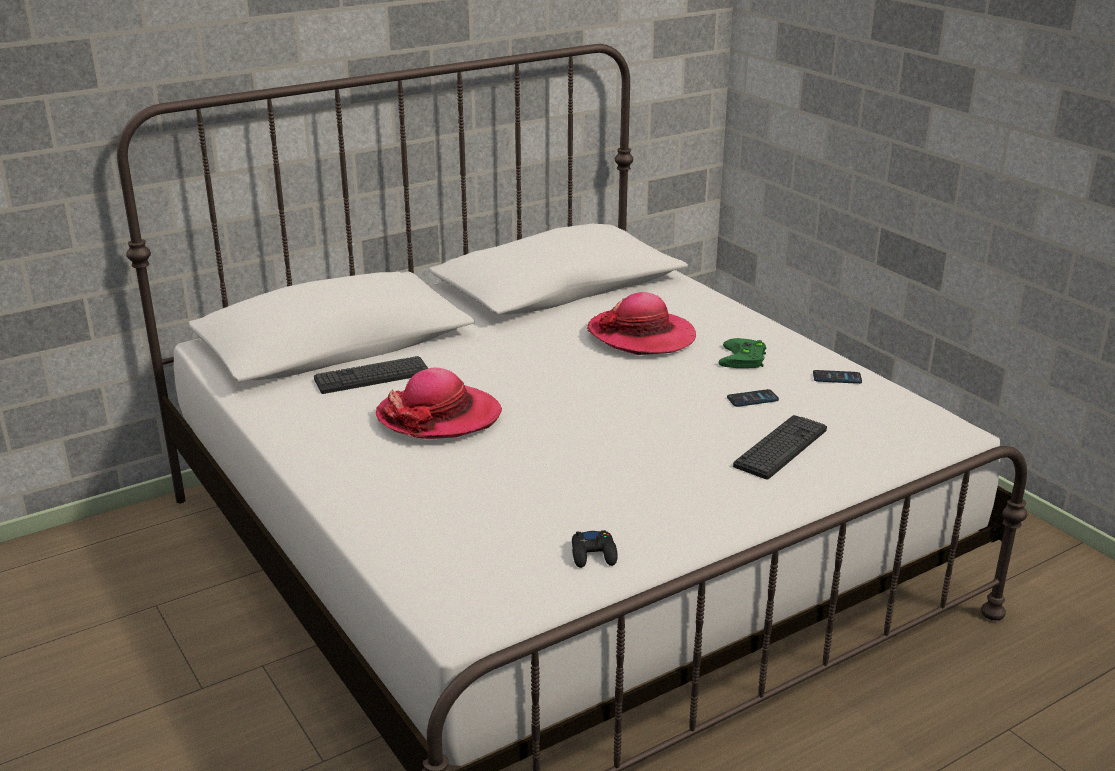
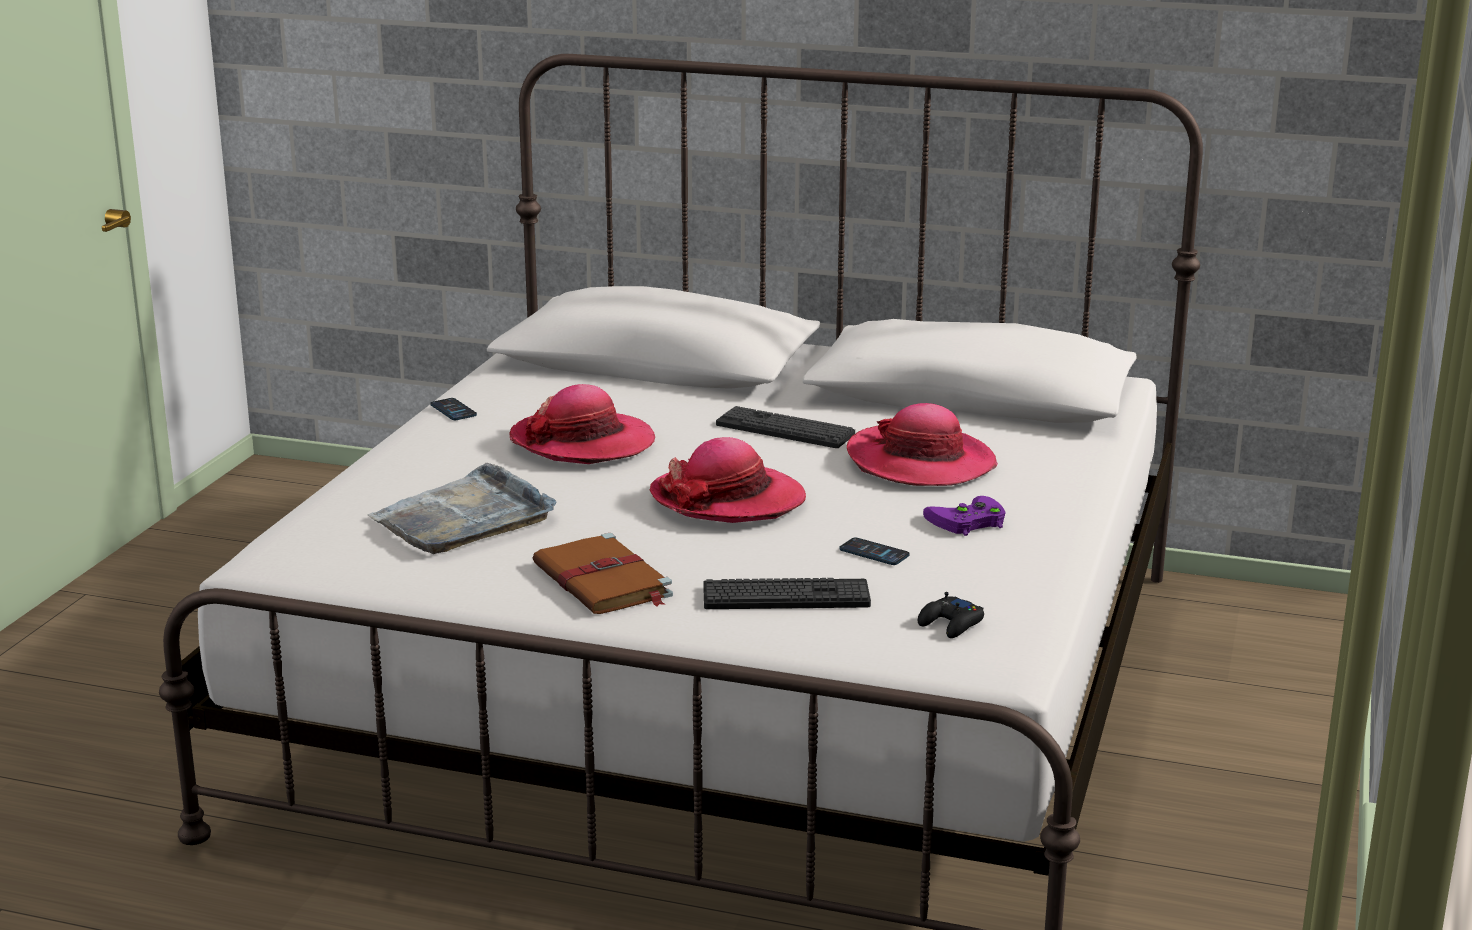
camera: 50 degrees right, 5 degrees down
keyboard [314,356,428,394] -> keyboard moved to [716,406,855,448]
black game controller [572,530,618,568] -> black game controller moved to [918,592,984,638]
green game controller [719,338,766,368] -> purple game controller [923,496,1006,536]
phone [813,370,862,384] -> phone moved to [430,398,477,420]
none -> grey tray [367,463,557,554]
none -> brown book [533,533,673,614]
none -> hat [650,437,806,523]

